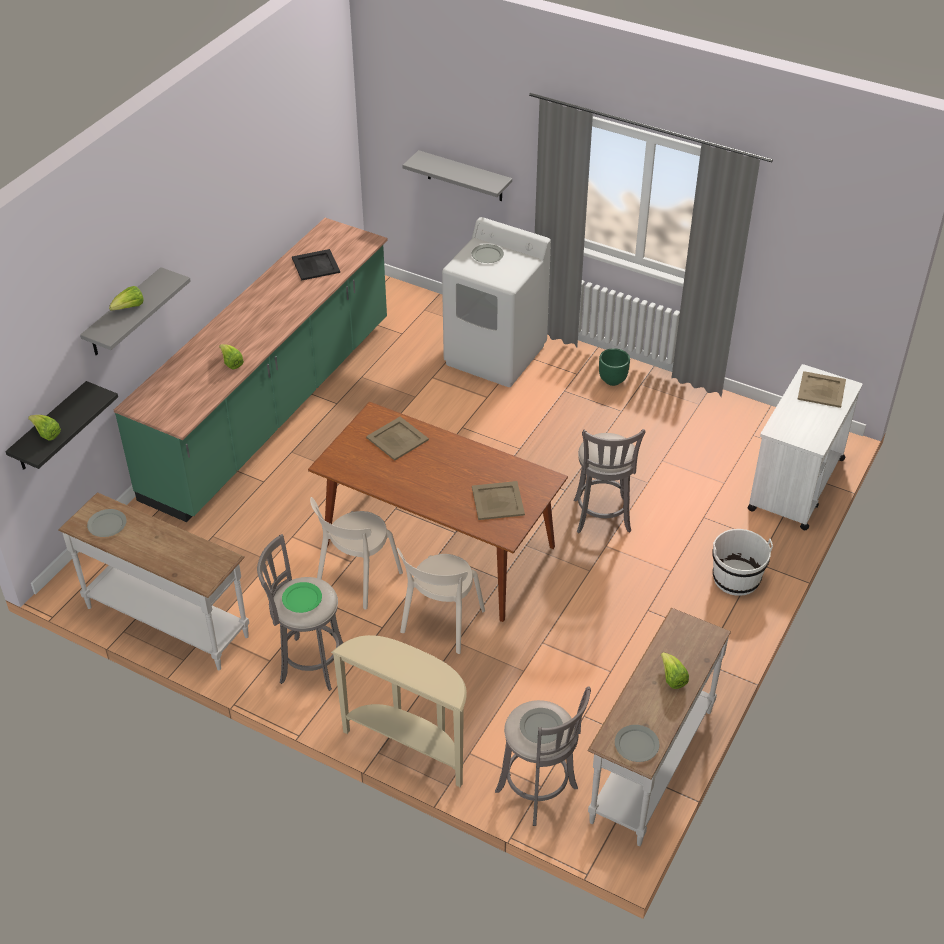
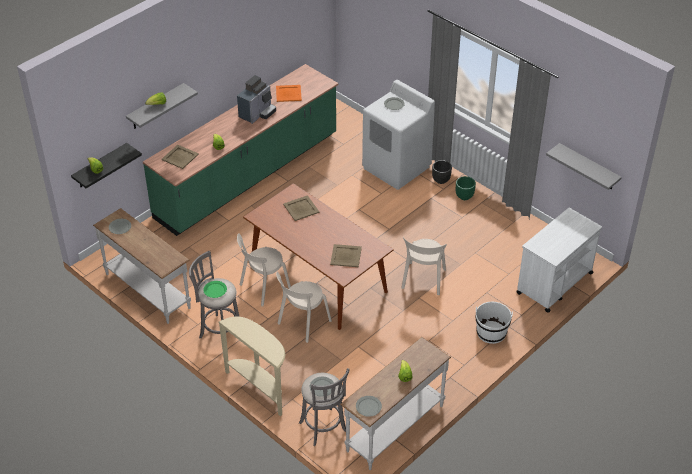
camera: 15 degrees right, 0 degrees up
black tray [292,249,340,280] -> orange tray [276,85,302,102]
grey shelf [402,150,512,201] -> grey shelf moved to [546,143,622,190]
grey stool [574,429,645,533] -> beige chair [402,237,447,295]
beige tray [797,371,846,408] -> beige tray moved to [162,145,199,169]
none -> coffee machine [237,75,276,124]
none -> black planter [432,160,452,184]

